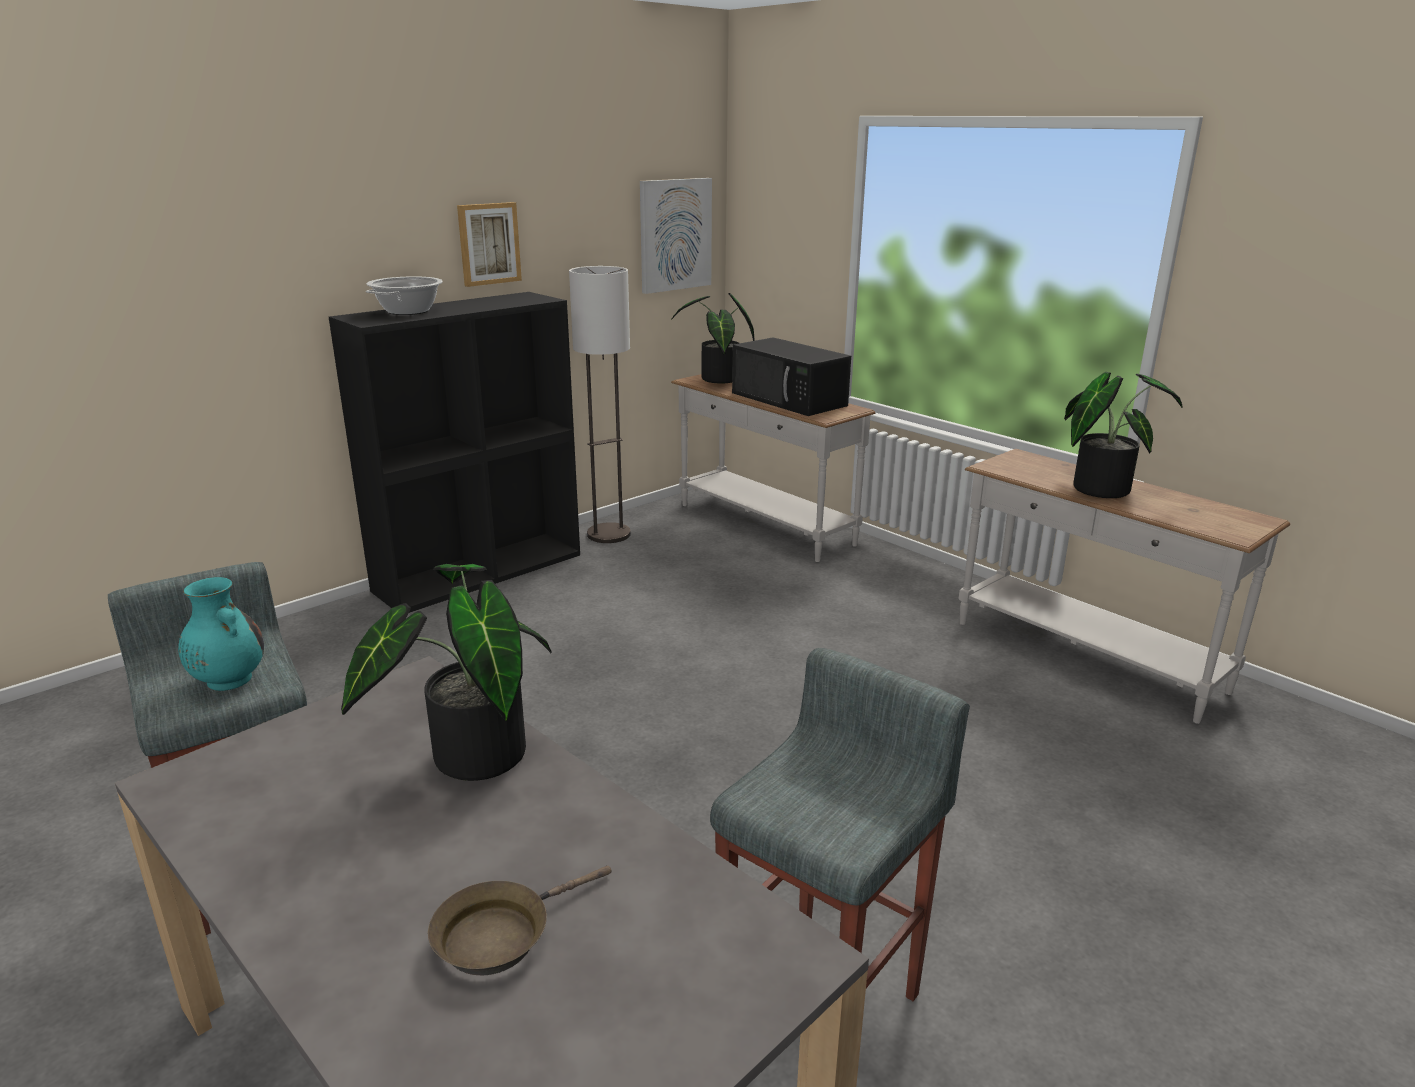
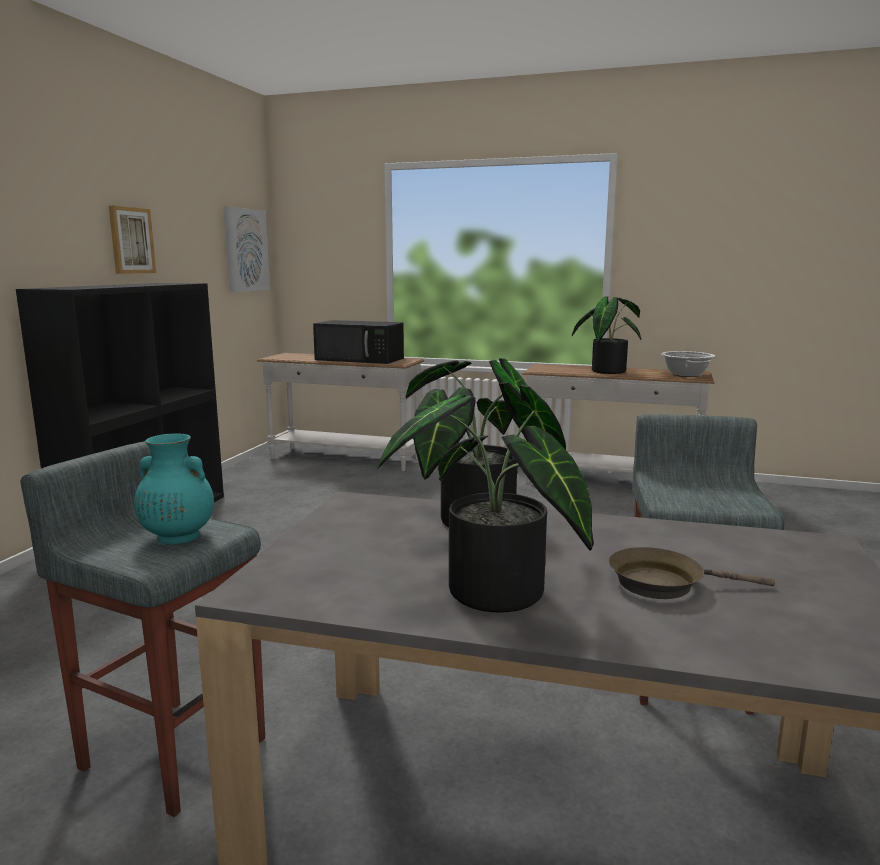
camera: 30 degrees left, 10 degrees down
cooking pot [366,276,443,315] -> cooking pot moved to [661,351,715,377]
brown frying pan [428,865,612,975] -> brown frying pan turned 75 degrees clockwise [609,547,775,599]
floor lamp [569,266,631,543] -> none
potted plant [671,293,755,384] -> potted plant moved to [377,383,594,613]

